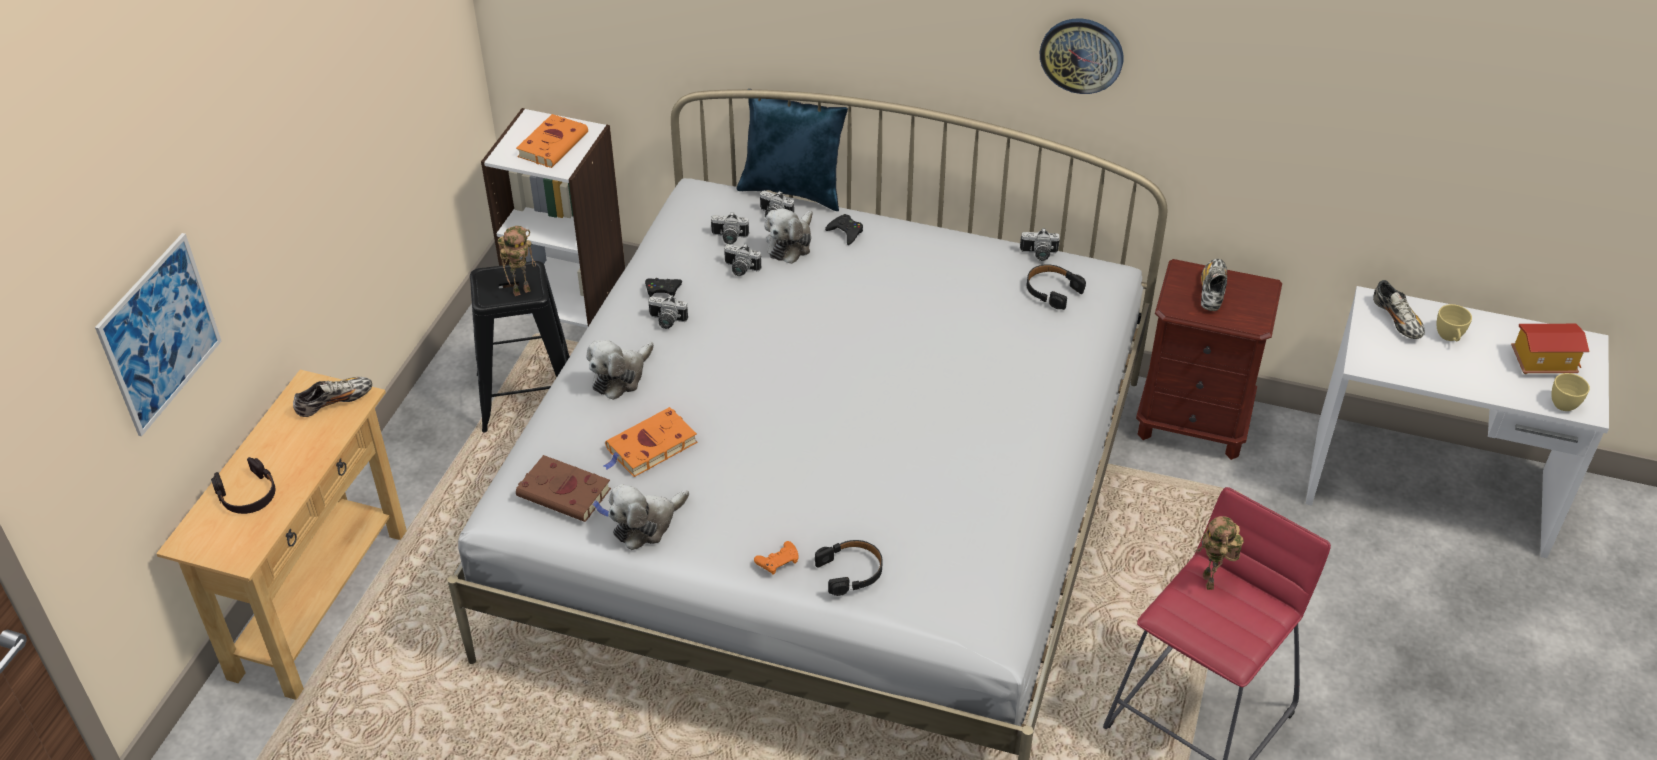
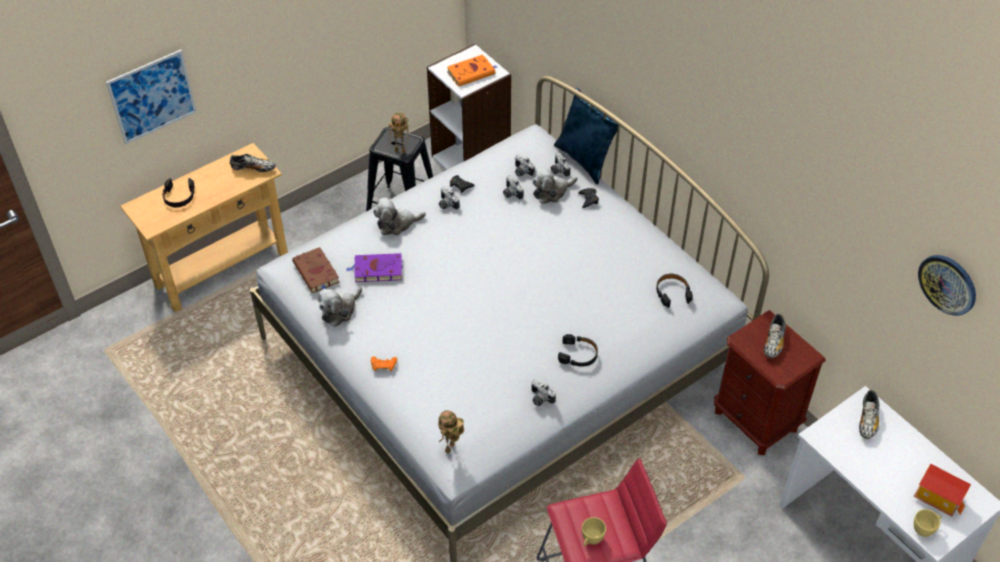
camera: 35 degrees right, 5 degrees up
orange book [604,407,698,477] -> purple book [346,253,402,282]
plush toy [608,484,689,550] -> plush toy turned 45 degrees counterclockwise [318,287,362,327]
black headphones [815,540,883,596] -> black headphones moved to [558,334,598,367]
camera [1020,228,1060,261] -> camera moved to [531,379,556,406]
wall clock [1040,19,1123,94] -> wall clock moved to [918,255,976,316]
toy robot [1196,516,1244,590] -> toy robot moved to [438,410,464,454]
shoe [1201,259,1227,311] -> shoe turned 150 degrees clockwise [764,314,786,358]
yellow cup [1437,304,1472,342] -> yellow cup moved to [582,517,606,546]

